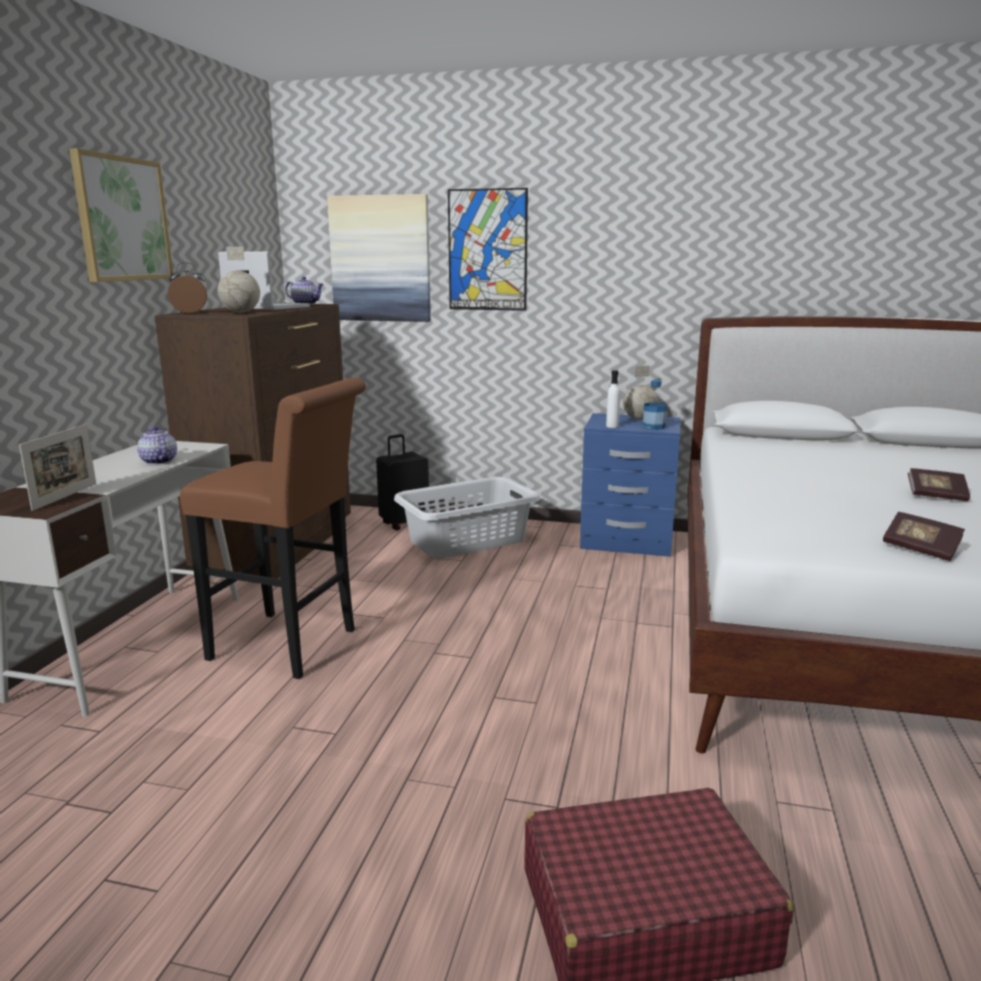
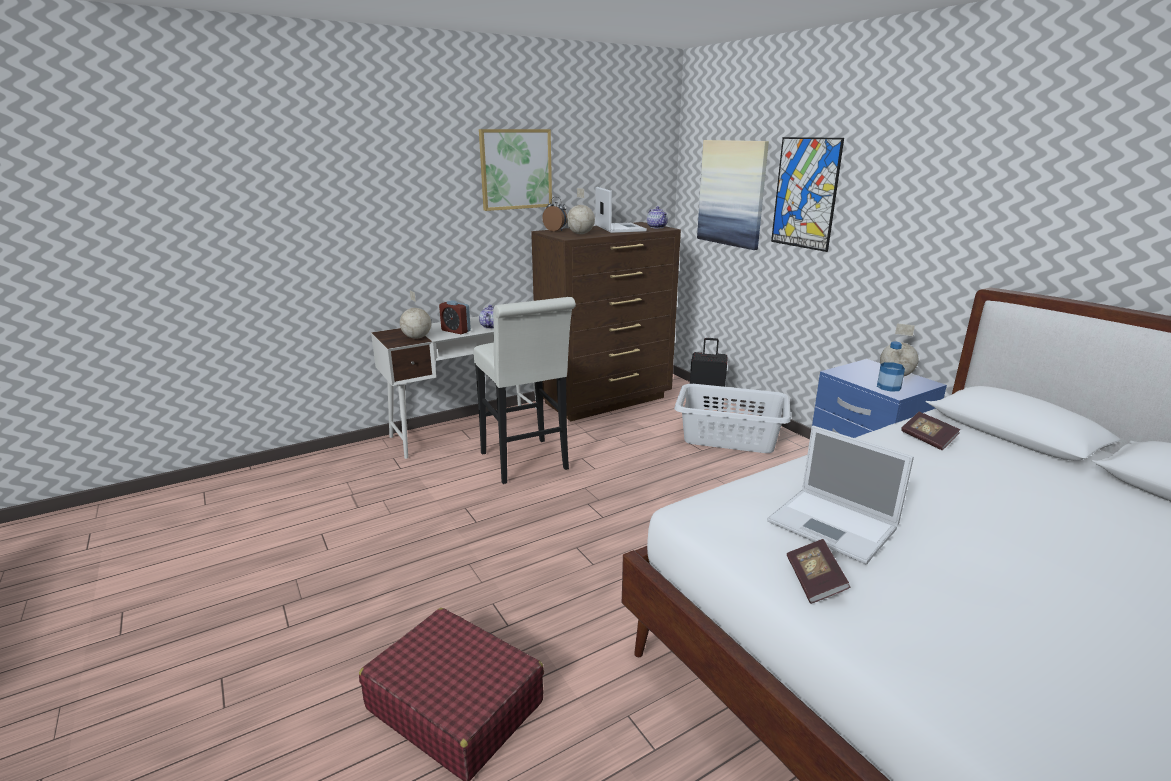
camera: 45 degrees right, 5 degrees up
picture frame [19,424,96,511] -> globe [400,290,431,339]
brown stool [180,378,366,679] -> white stool [474,297,576,484]
white bottle [606,370,620,428] -> none
book [908,468,970,501] -> book moved to [901,412,960,450]
none -> alarm clock [439,300,471,334]
none -> laptop [767,426,914,564]

